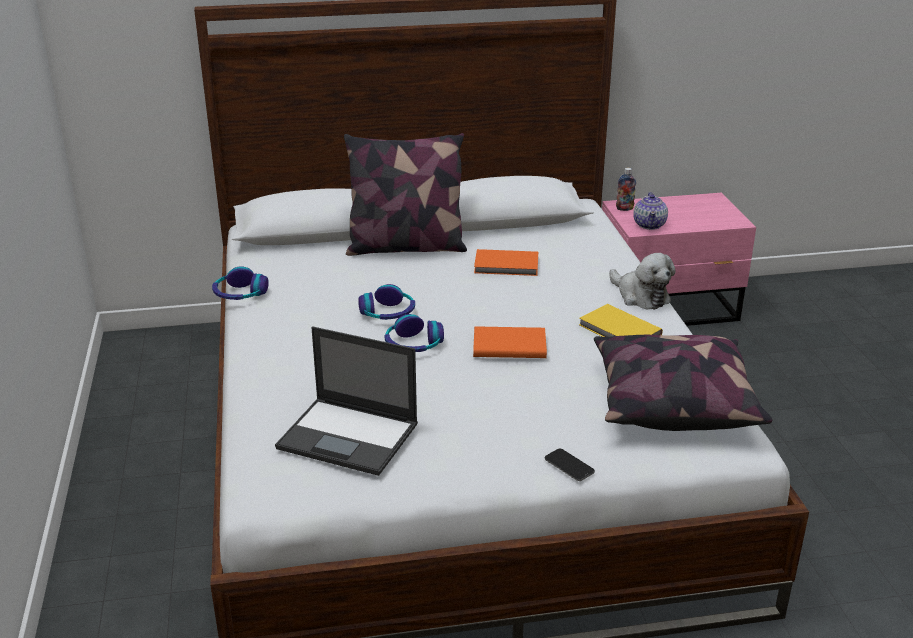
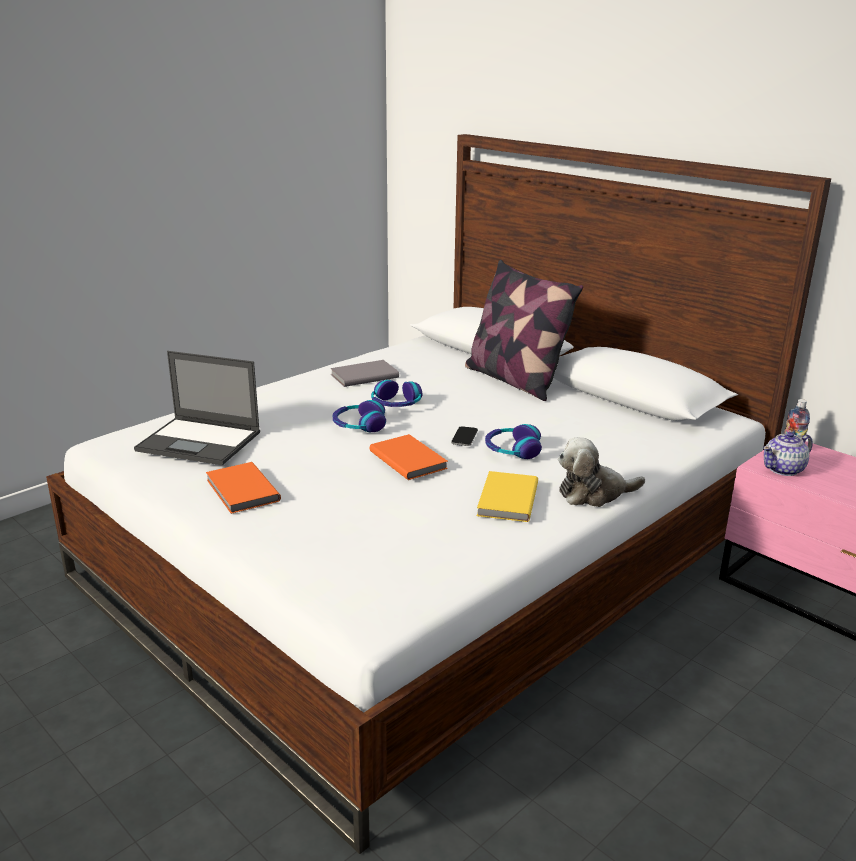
camera: 55 degrees right, 5 degrees down
headphones [212,266,269,300] -> headphones moved to [485,424,542,459]
laptop [275,327,418,476] -> laptop turned 60 degrees counterclockwise [134,351,260,465]
orange book [474,249,538,276] -> orange book moved to [206,462,281,514]
phone [545,449,595,481] -> phone moved to [451,426,478,446]
pillow [594,335,772,431] -> none
plush toy [609,253,676,310] -> plush toy turned 60 degrees clockwise [558,437,645,507]
none -> grey book [330,360,399,387]

